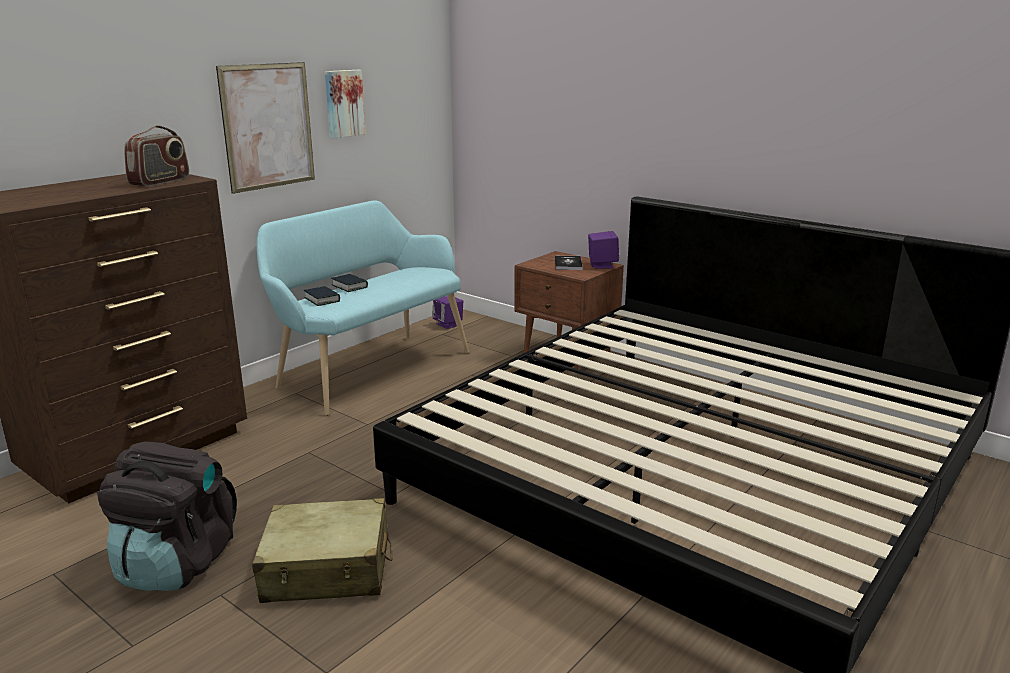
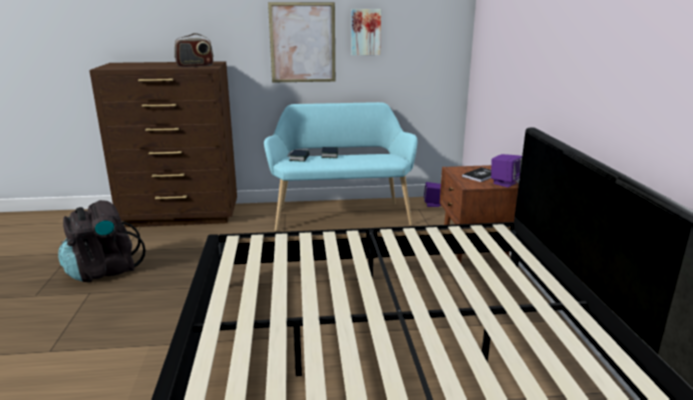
camera: 45 degrees right, 0 degrees up
beige suitcase [252,498,392,603] -> none

